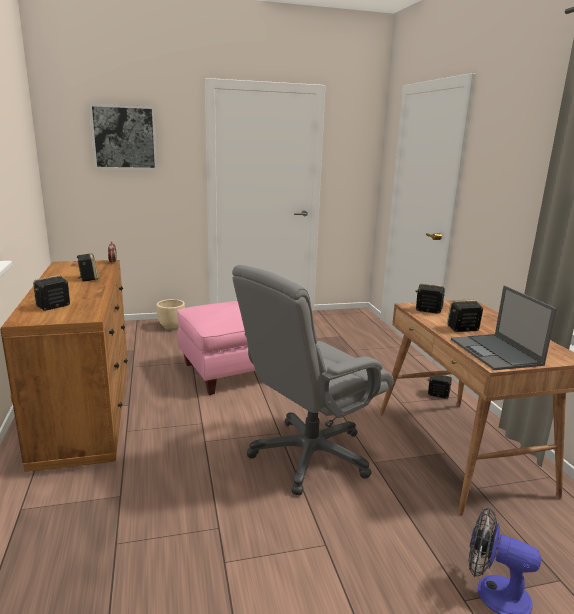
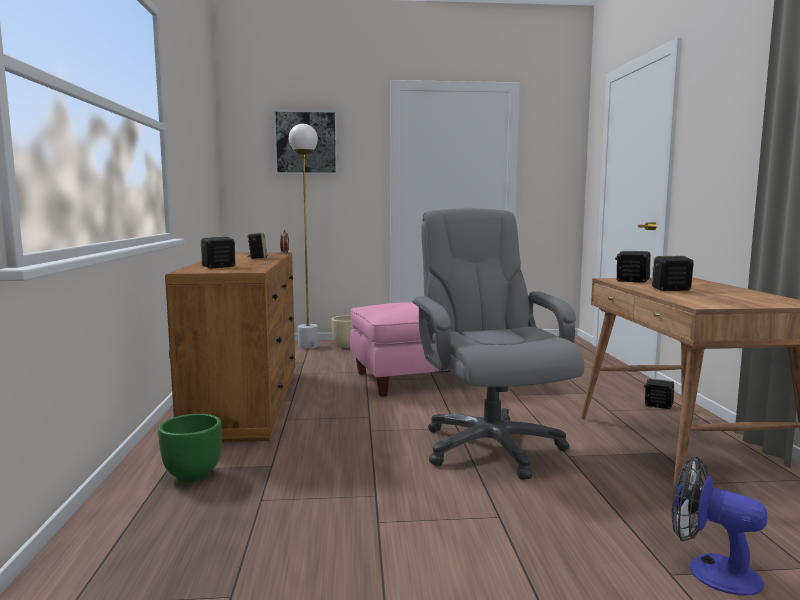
camera: 10 degrees right, 10 degrees down
grey office chair [232,265,393,495] -> grey office chair turned 105 degrees clockwise [412,208,584,480]
laptop [451,286,557,370] -> none
none -> green planter [158,414,222,483]
none -> white floor lamp [289,124,319,349]

